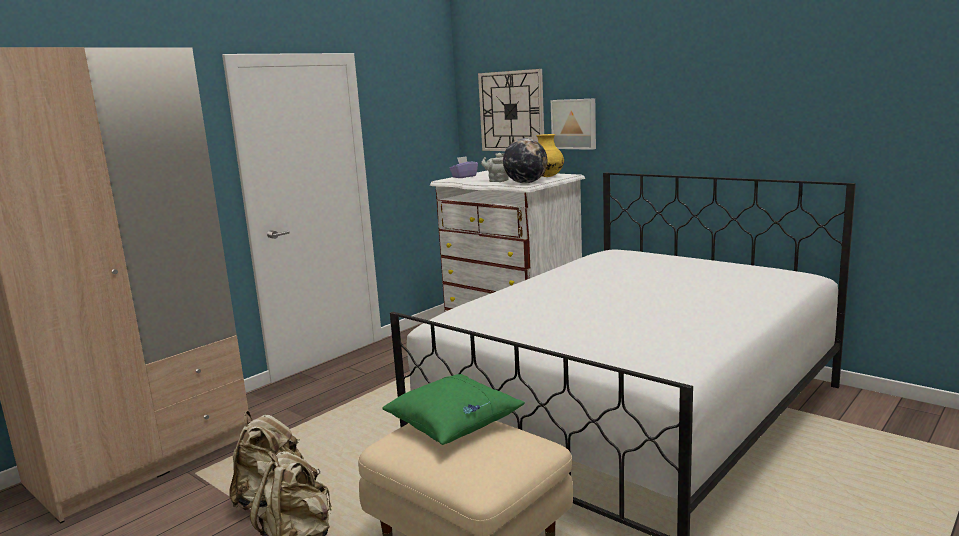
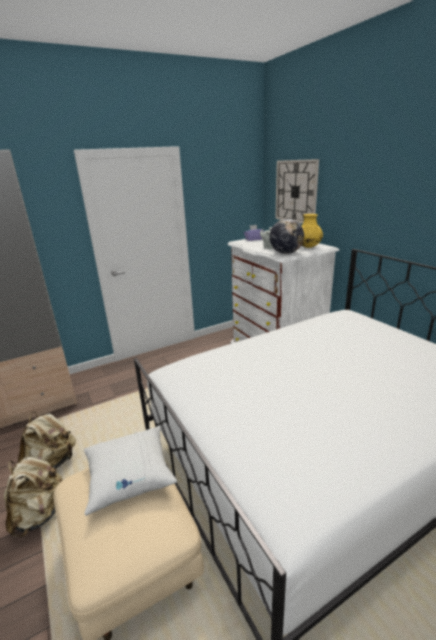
camera: 20 degrees right, 10 degrees up
green pillow [382,374,525,445] -> grey pillow [84,426,177,516]
picture [551,98,596,150] -> none

